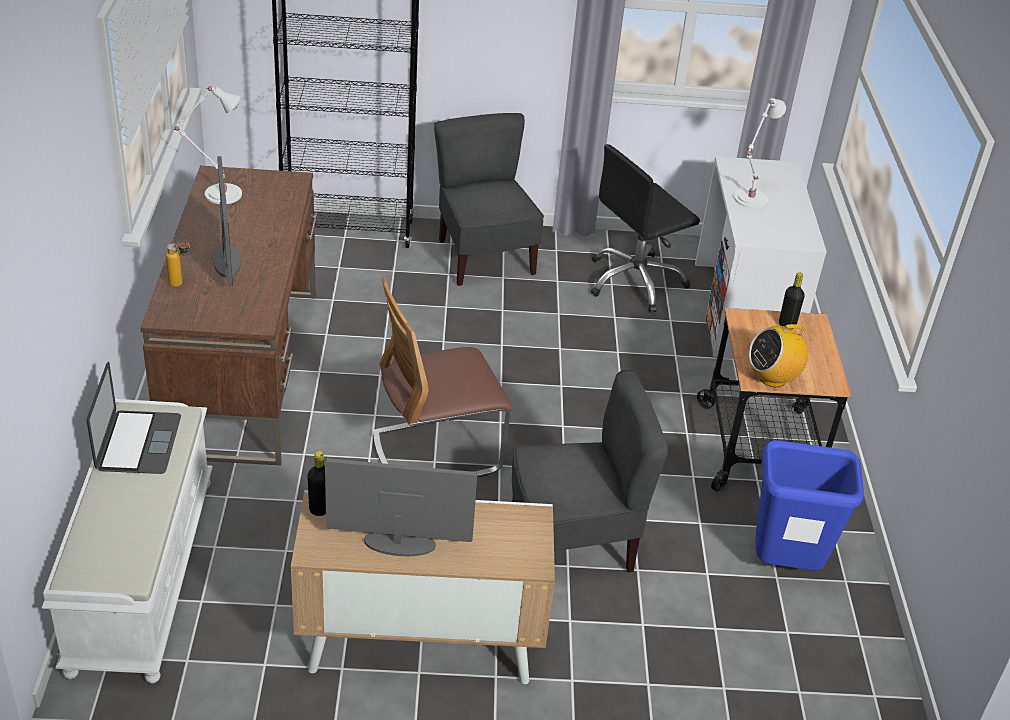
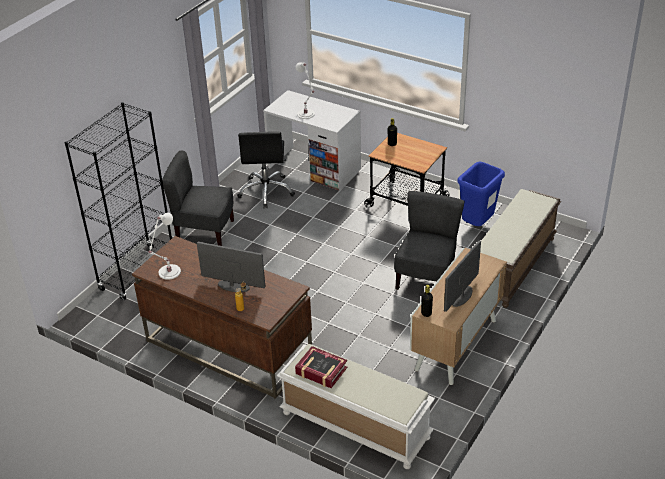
camera: 55 degrees left, 0 degrees up
laptop [87,362,181,474] -> book [295,346,347,388]
chair [373,277,513,477] -> none
radio [749,324,808,387] -> none
none -> brown bench [480,189,561,308]

